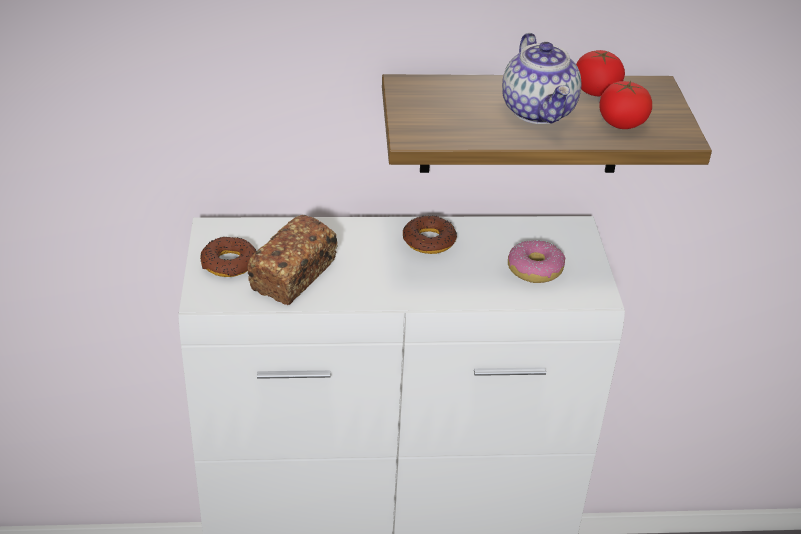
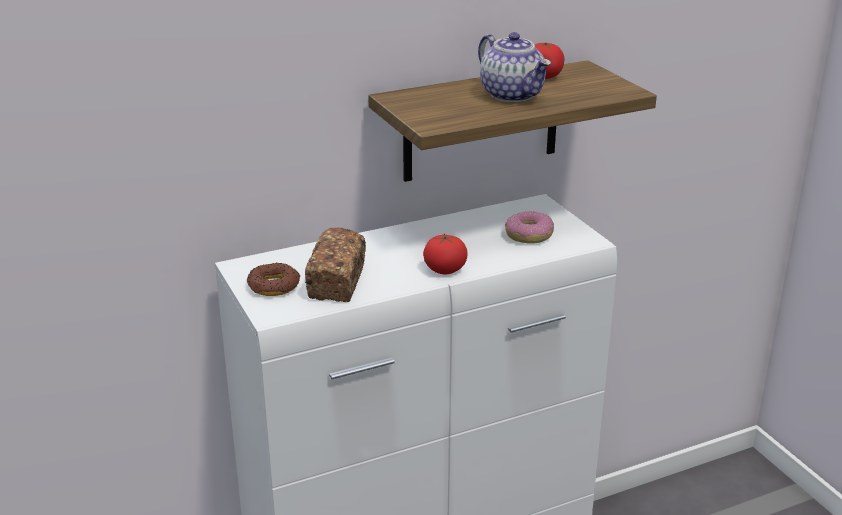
camera: 20 degrees left, 10 degrees down
donut [403,216,457,254] -> none
tomato [599,81,652,129] -> tomato moved to [423,234,468,275]

